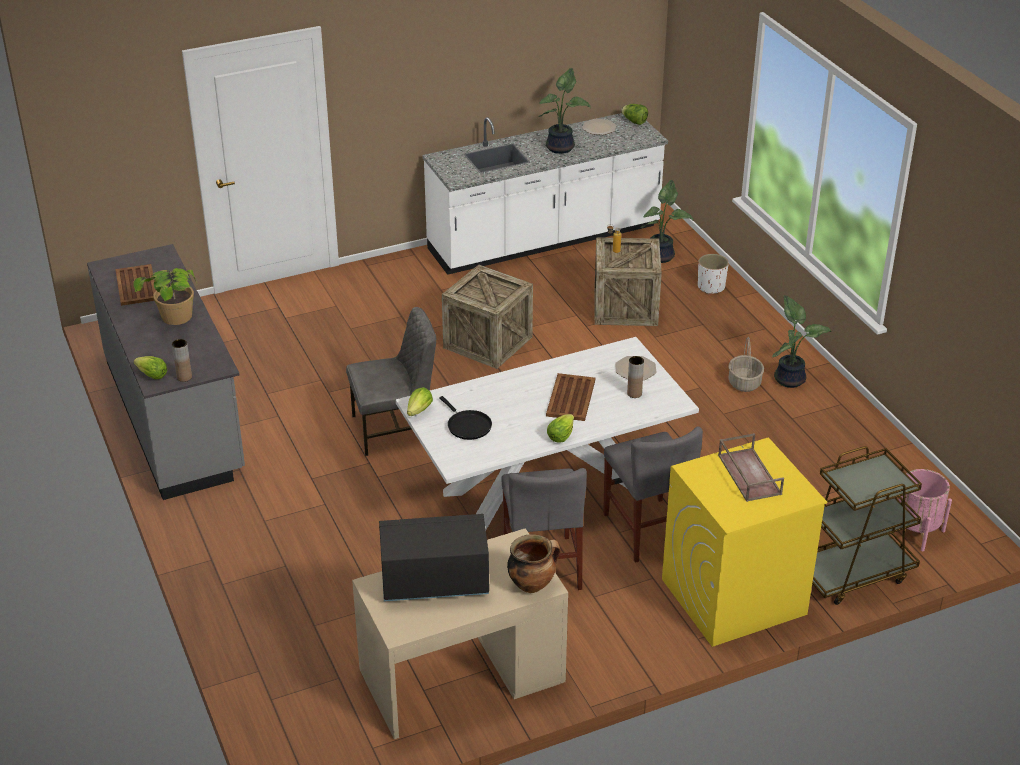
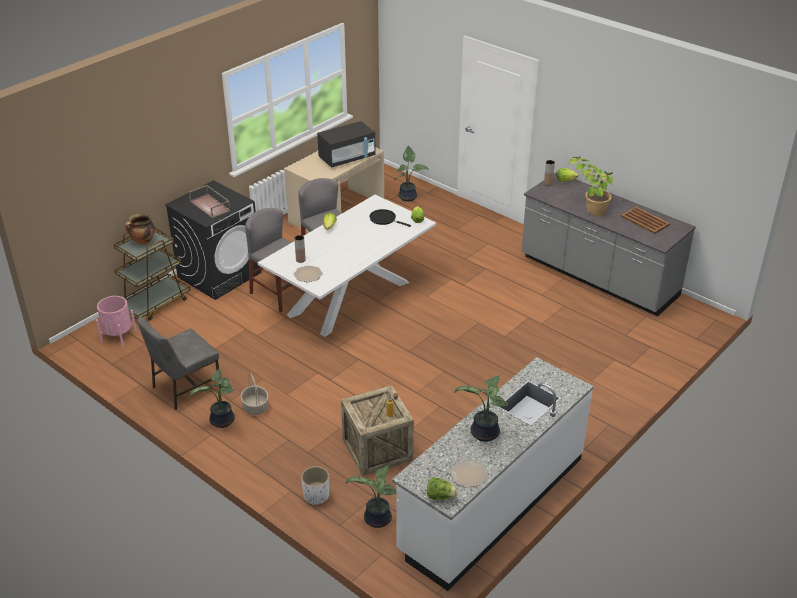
camera: 155 degrees right, 0 degrees up
grey chair [346,307,436,456] -> grey chair moved to [137,317,221,410]
crate [442,265,533,369] -> none
cooking pot [507,534,561,593] -> cooking pot moved to [125,213,155,245]
brown tray [546,373,595,421] -> none
yellow washing machine [662,438,827,647] -> black washing machine [165,180,262,300]
none -> potted plant [394,146,429,201]

